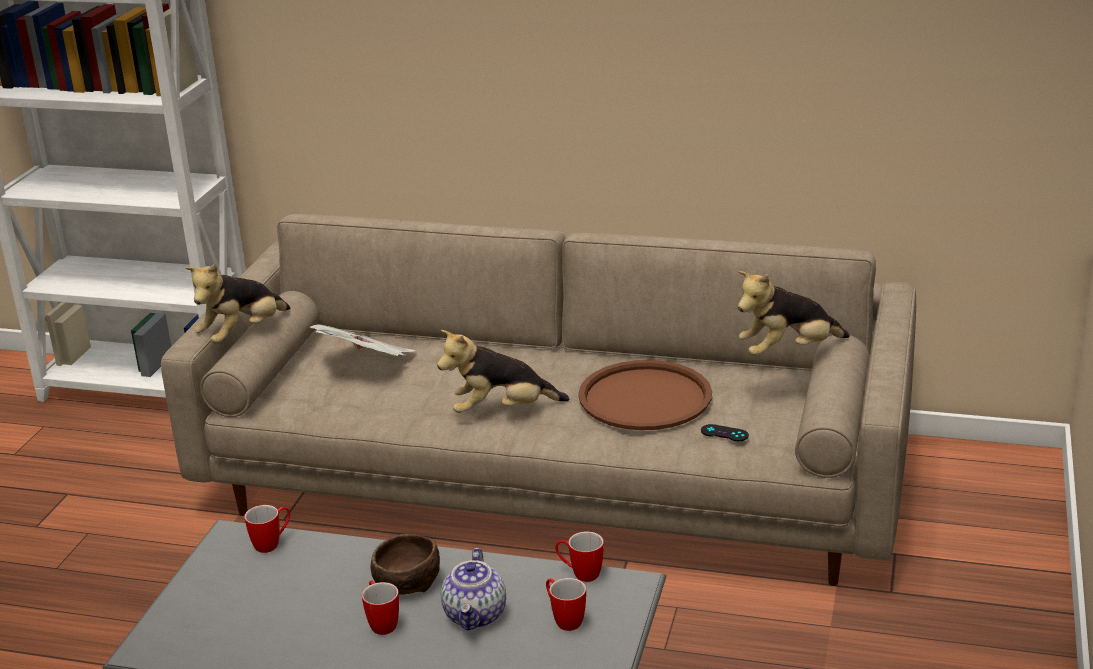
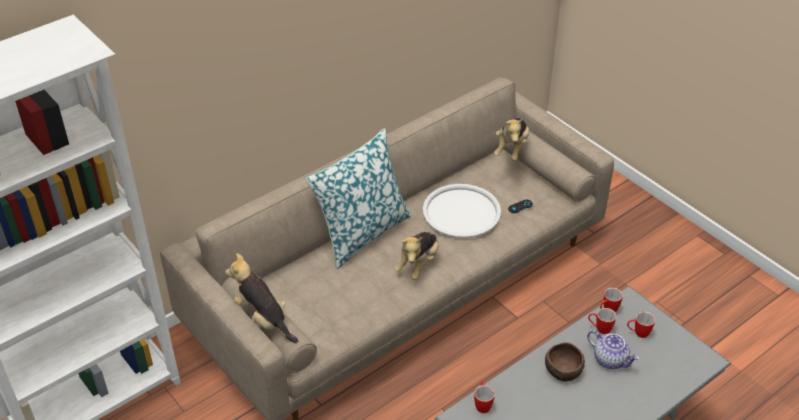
camera: 55 degrees left, 15 degrees up
plush toy [185,263,290,344] -> plush toy turned 150 degrees clockwise [225,253,298,343]
newspaper [310,324,415,356] -> none
mug [362,580,399,635] -> mug moved to [588,308,616,334]
brown tray [578,360,712,430] -> white tray [423,184,501,238]
none -> pillow [306,128,411,269]

